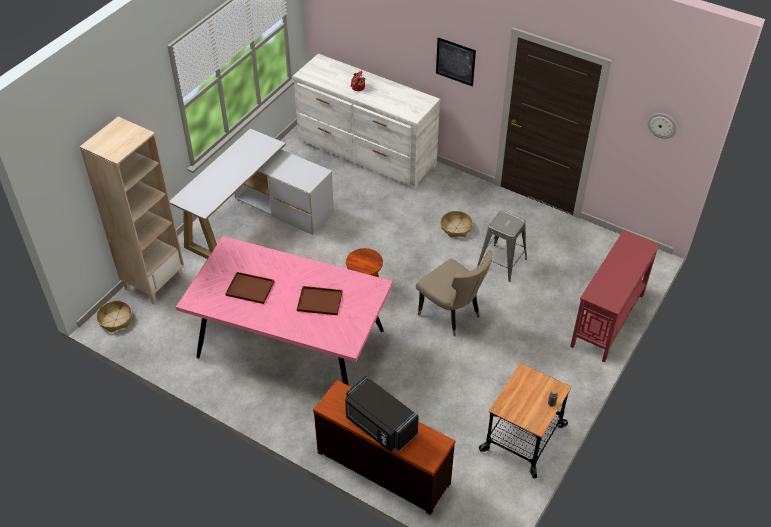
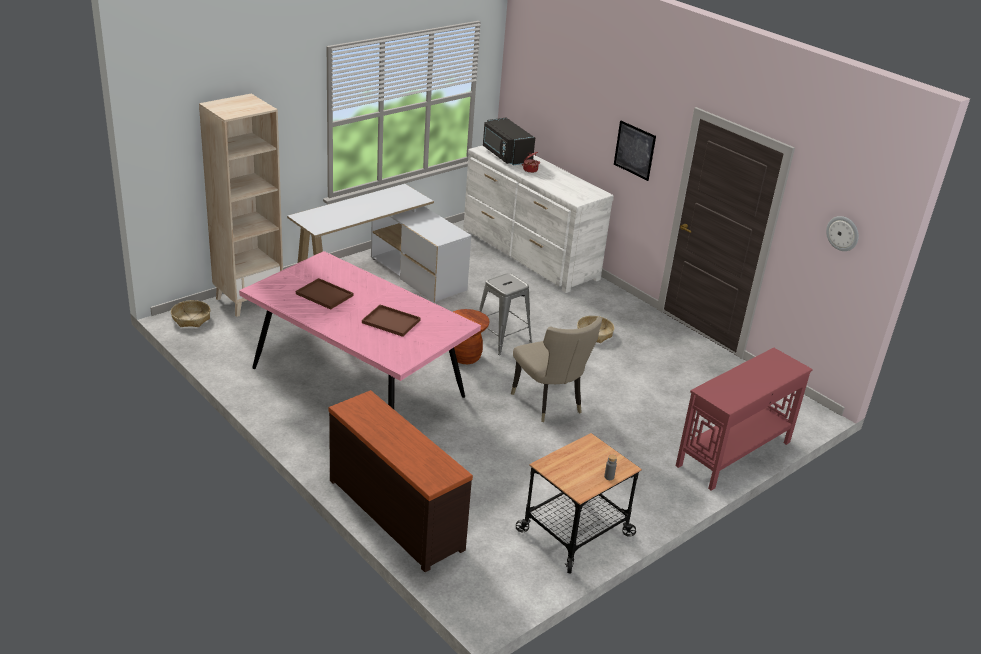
camera: 15 degrees right, 15 degrees down
black microwave [345,376,419,452] -> black microwave moved to [483,118,535,165]
grey stool [477,211,527,282] -> grey stool moved to [479,273,532,355]

